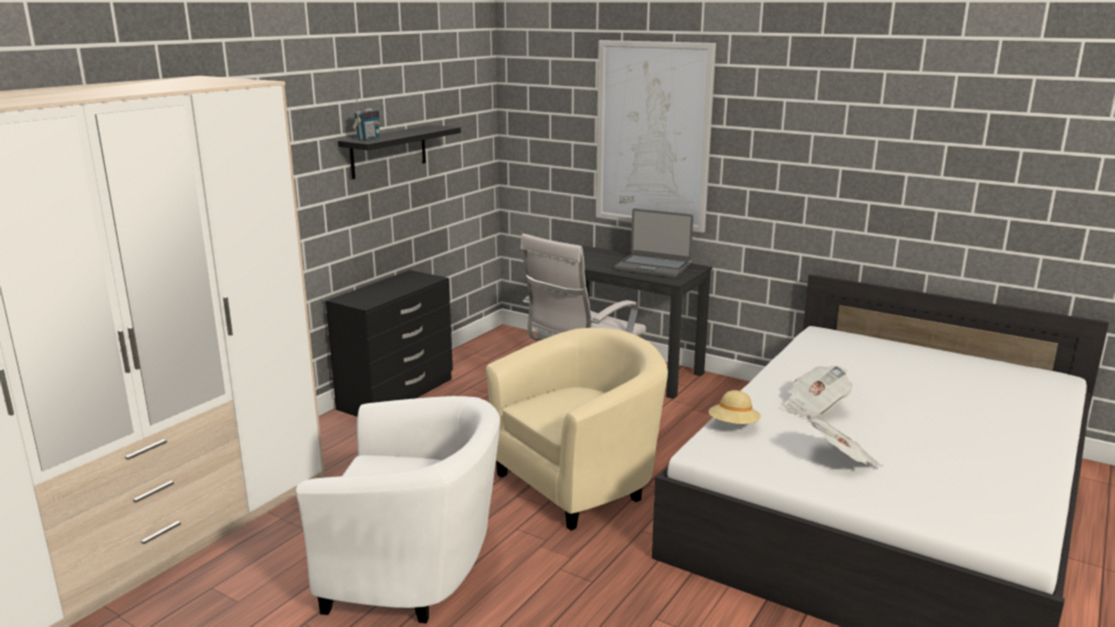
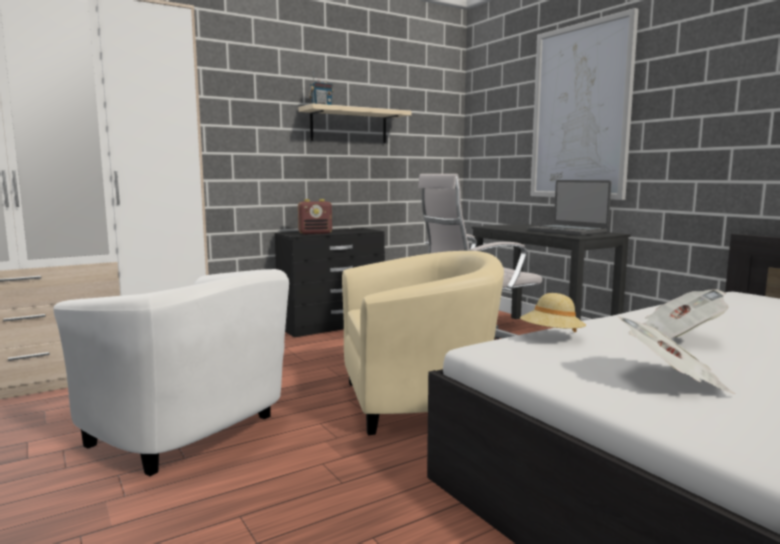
camera: 25 degrees right, 10 degrees down
black shelf [338,125,461,179] -> beige shelf [299,104,411,143]
none -> radio [298,199,332,235]

